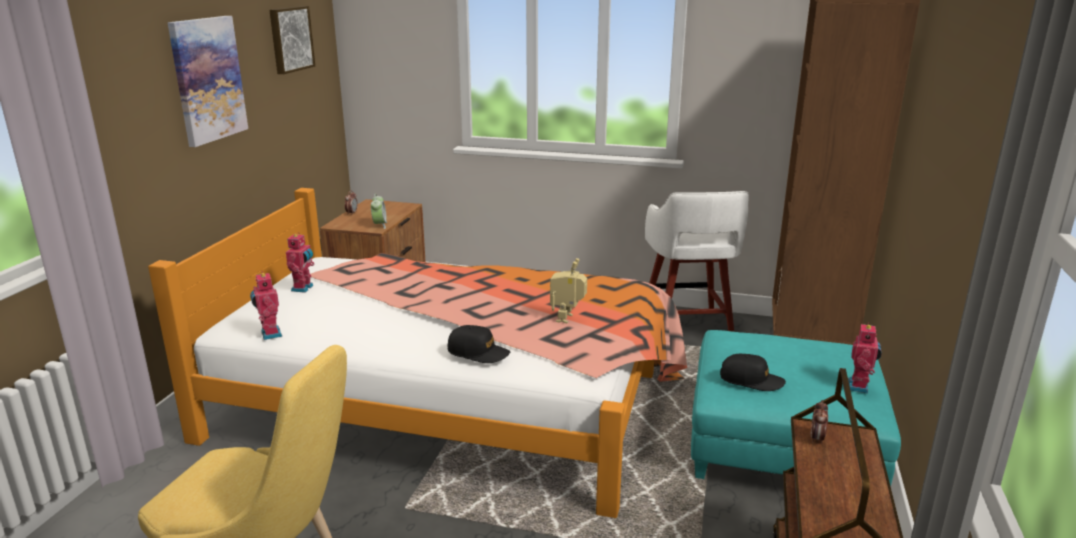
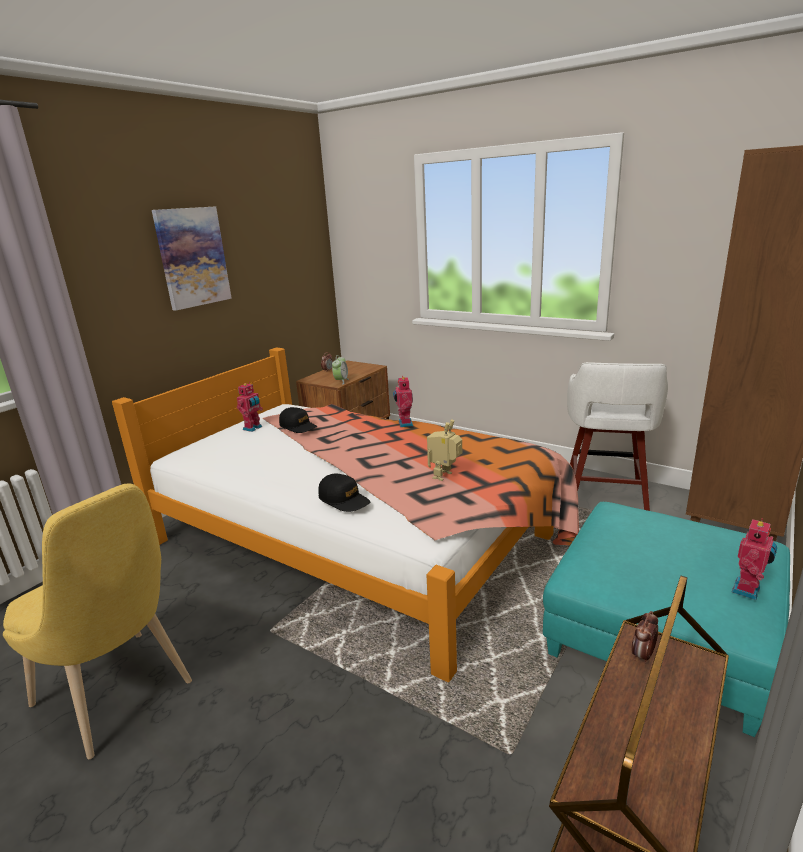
camera: 20 degrees right, 0 degrees up
toy robot [250,271,282,340] -> toy robot moved to [393,376,413,427]
picture [269,6,315,74] -> none
black cap [720,354,786,391] -> black cap moved to [279,407,317,433]

